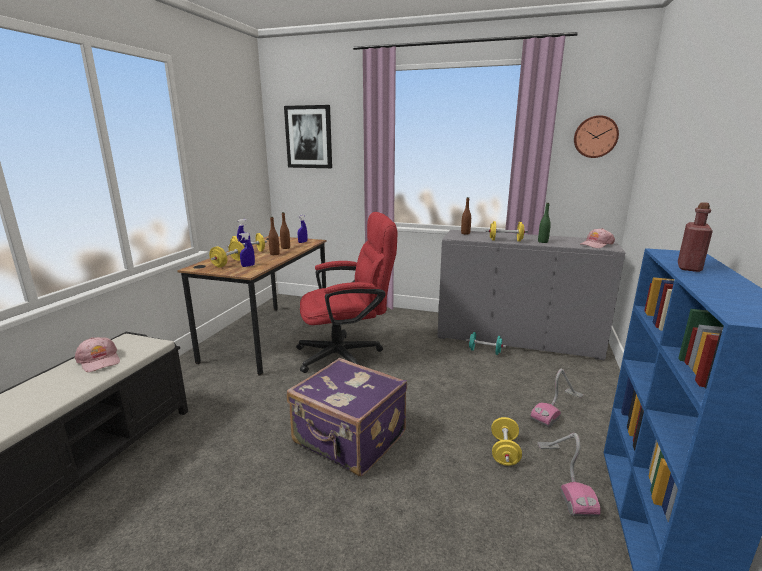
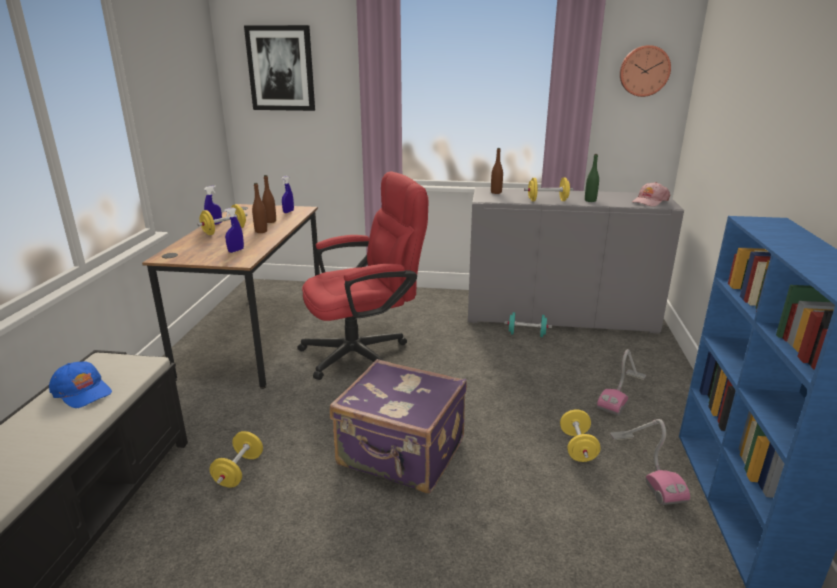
camera: 10 degrees left, 5 degrees up
pink cap [75,337,120,372] -> blue cap [49,361,112,408]
yellow dumbbell [209,241,245,267] -> yellow dumbbell moved to [210,431,263,488]
red bottle [678,202,713,272] -> none

